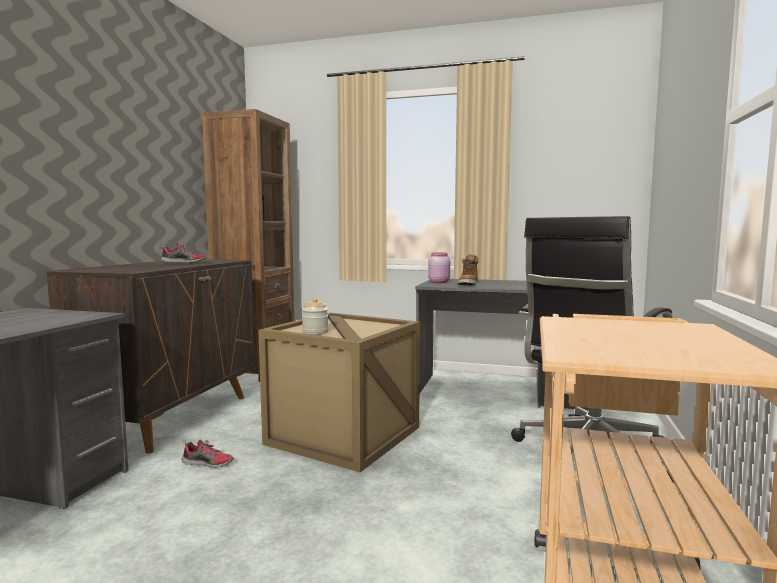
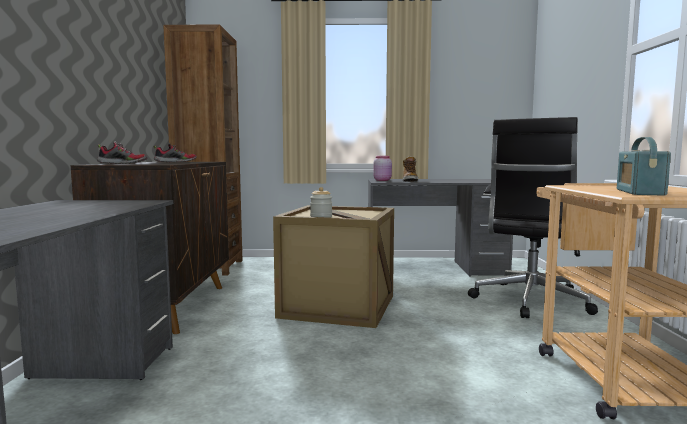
camera: 15 degrees left, 0 degrees up
shoe [181,439,234,468] -> shoe moved to [97,141,147,164]
none -> radio [617,137,671,196]

